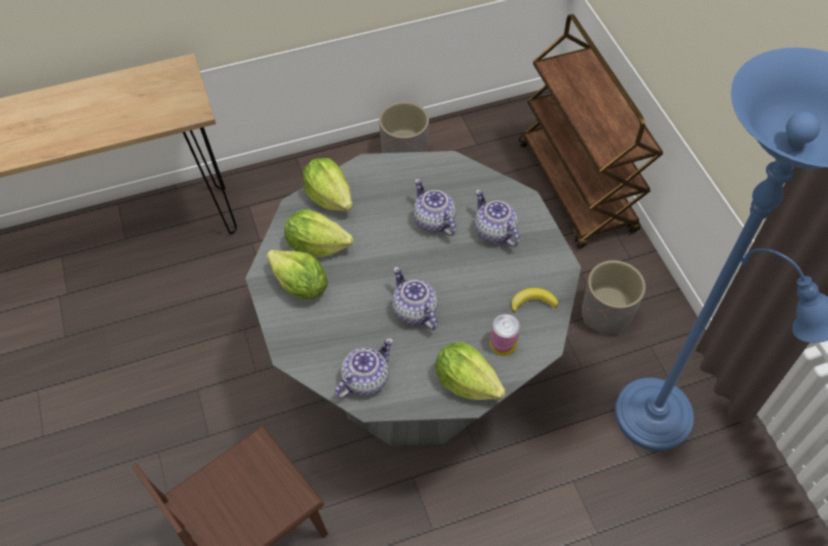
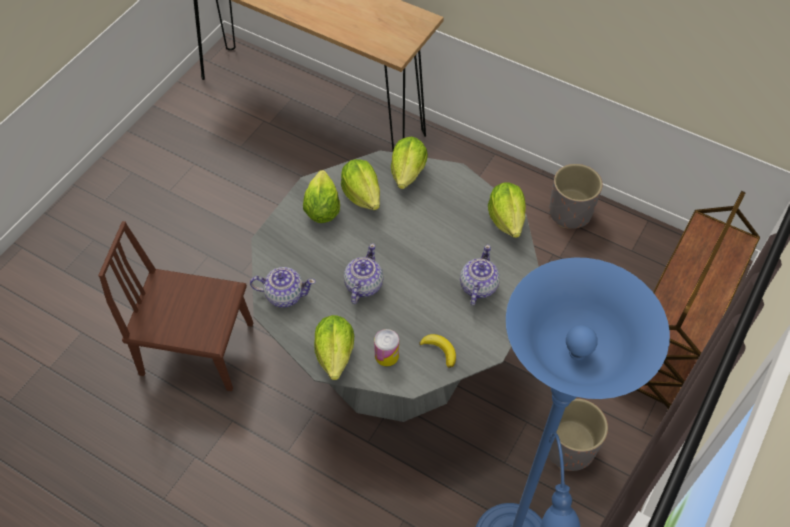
camera: 50 degrees right, 0 degrees up
teapot [413,179,456,236] -> none
none -> lettuce [488,182,526,238]

